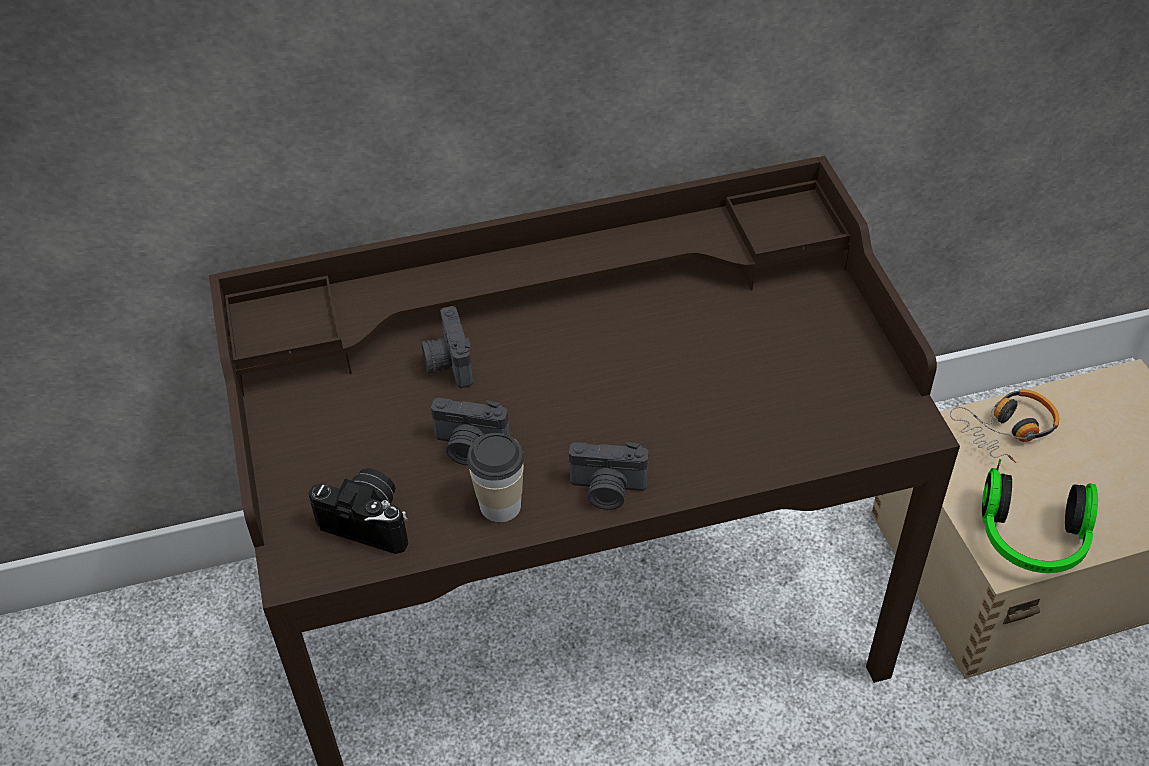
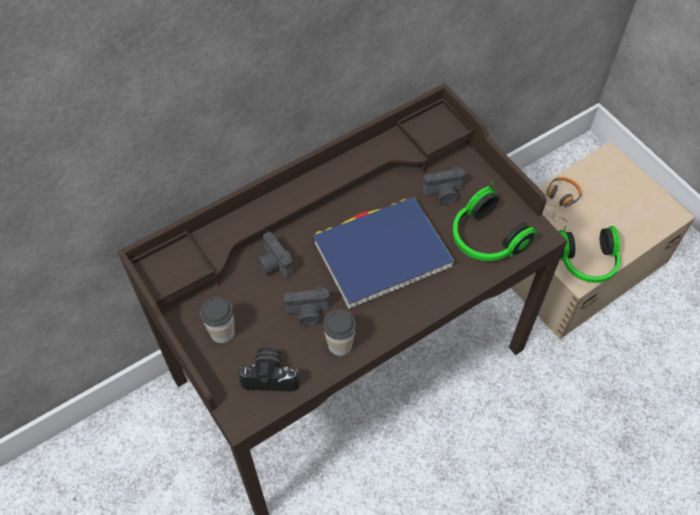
camera: 20 degrees left, 10 degrees up
camera [569,442,649,510] -> camera moved to [422,167,465,205]
none -> cup [200,297,235,343]
none -> blue book [313,197,454,309]
none -> headphones [452,181,537,261]

